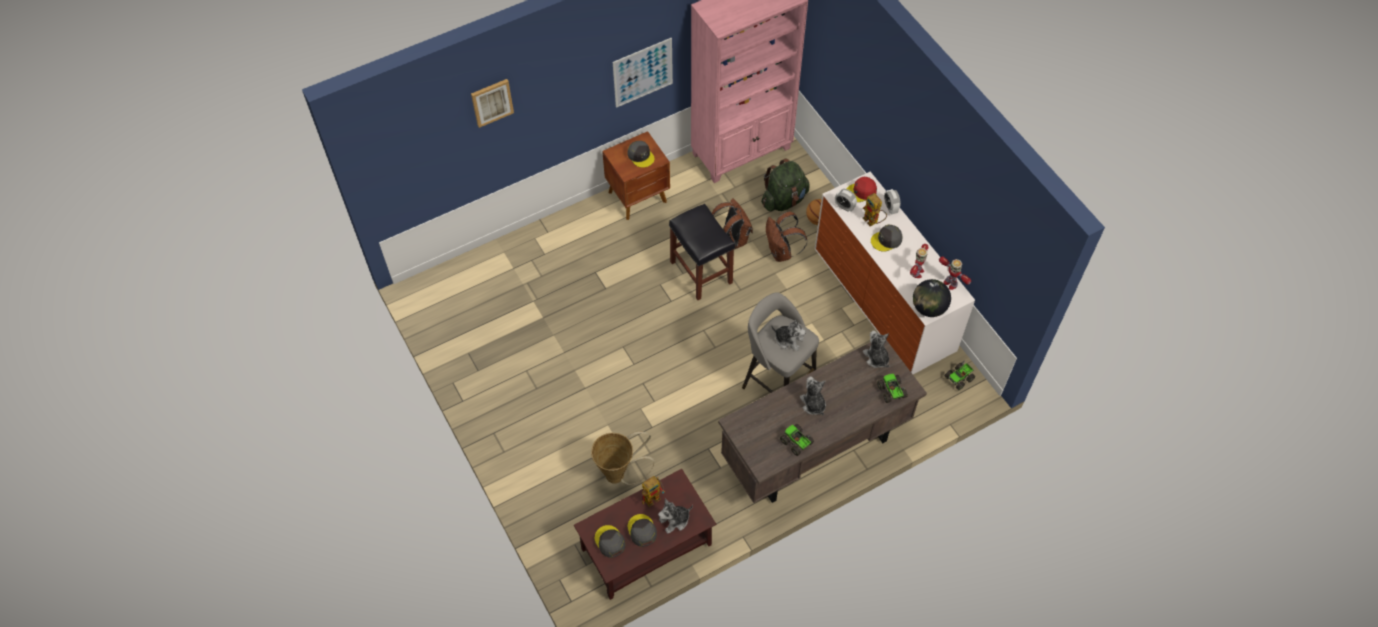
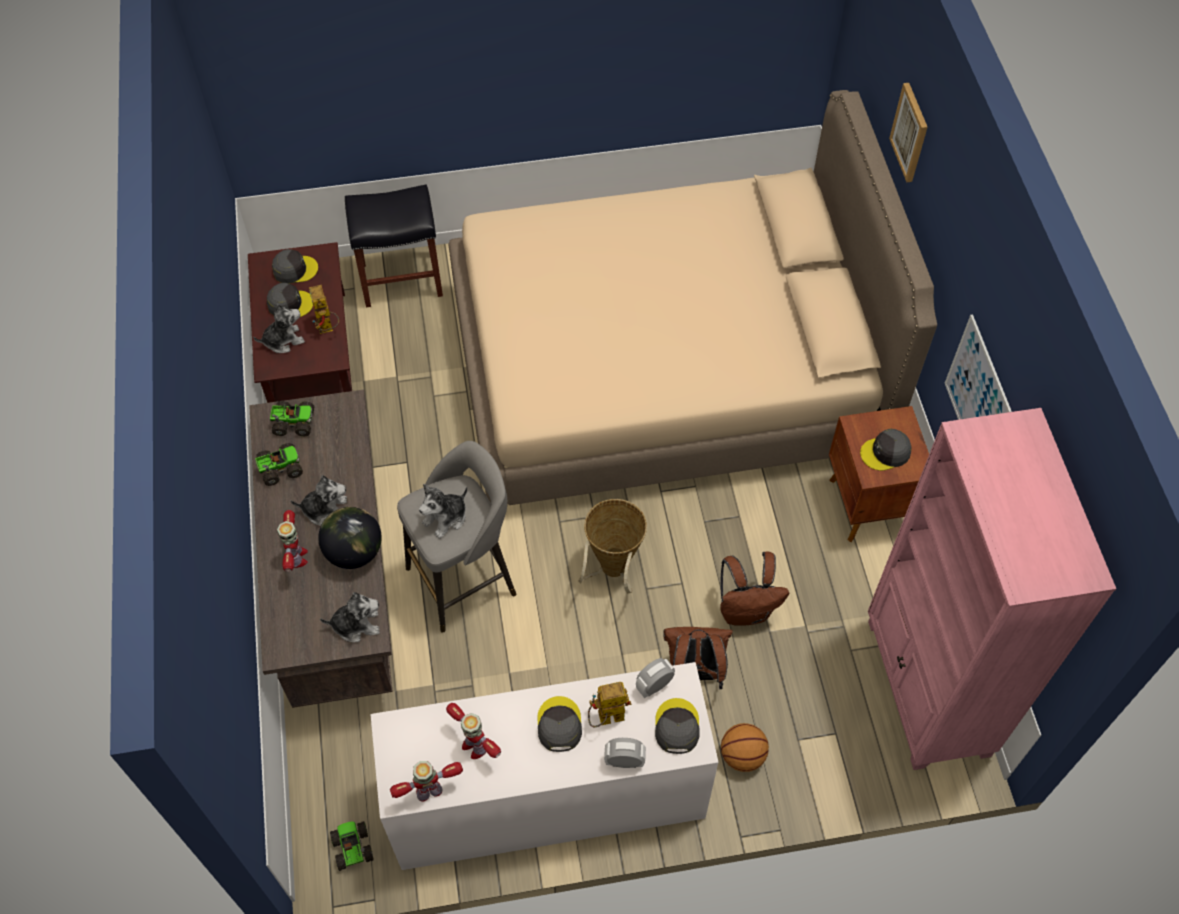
camera: 110 degrees right, 0 degrees up
basket [591,431,655,485] -> basket moved to [579,499,647,593]
plush toy [658,498,693,534] -> plush toy turned 75 degrees clockwise [253,304,305,353]
black stool [669,204,735,300] -> black stool moved to [345,185,443,308]
green backpack [761,158,810,211] -> none
red cap [847,177,877,202] -> grey cap [655,698,700,754]
toy truck [877,374,908,403] -> toy truck moved to [270,401,314,437]
globe [913,279,951,317] -> globe moved to [318,507,382,569]
none -> toy robot [277,510,308,572]
none -> beige bed [448,90,937,505]

